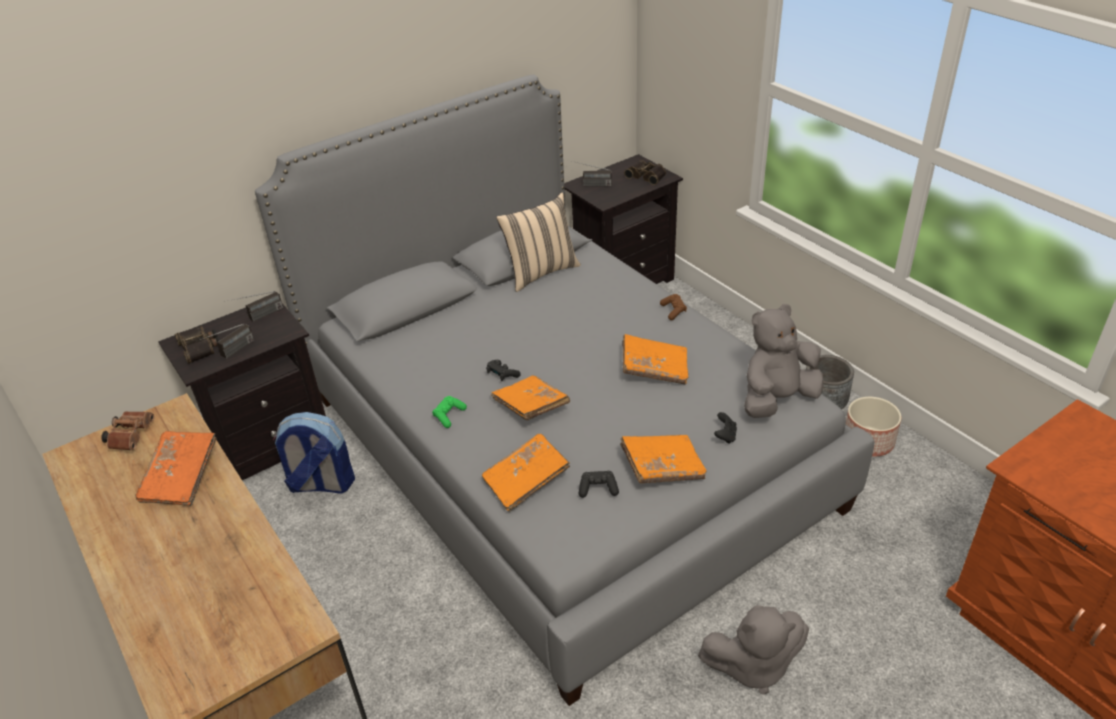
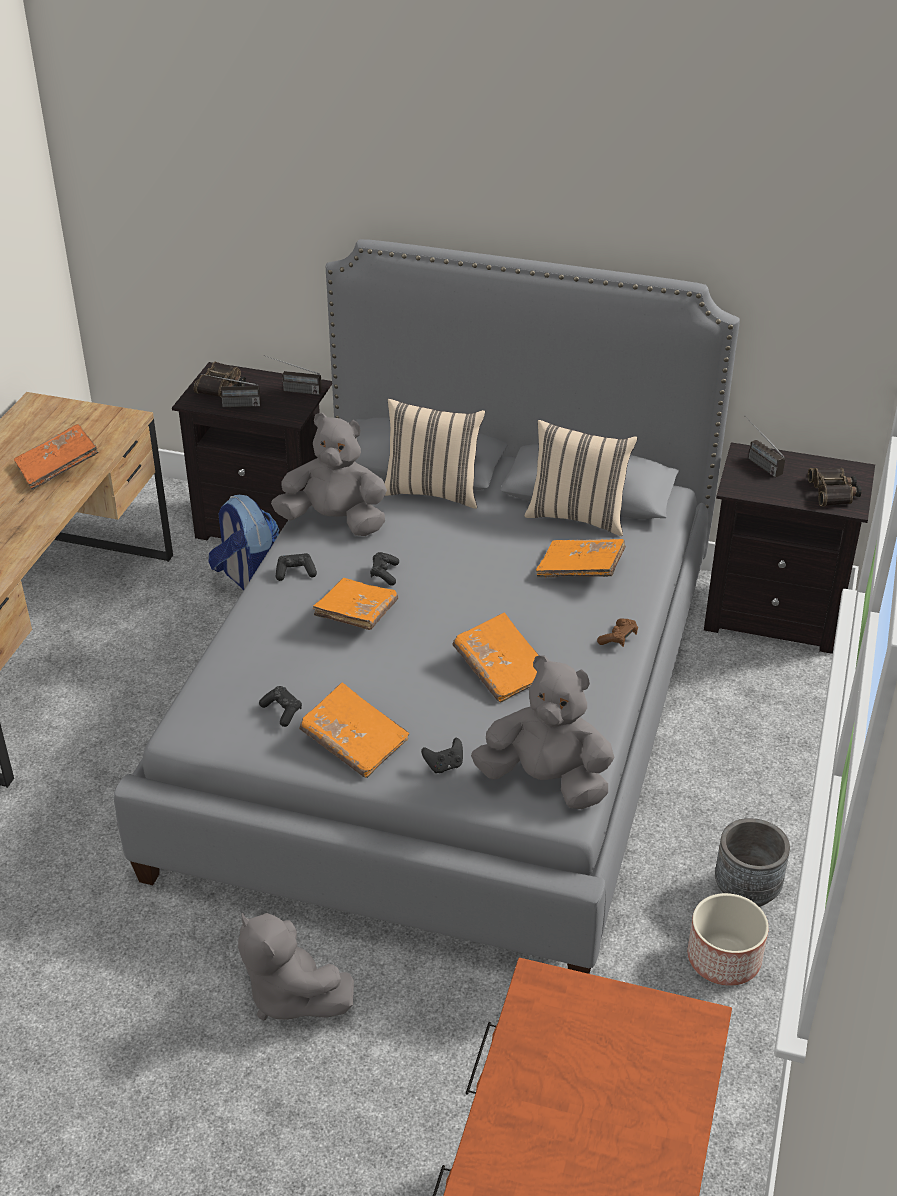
camera: 50 degrees right, 0 degrees up
brown binoculars [101,411,155,451] -> none
green game controller [432,396,467,428] -> black game controller [276,553,317,581]
orange book [482,434,570,512] -> orange book moved to [536,539,626,577]
none -> grey plush toy [271,413,387,536]
none -> beige pillow [384,399,485,509]

